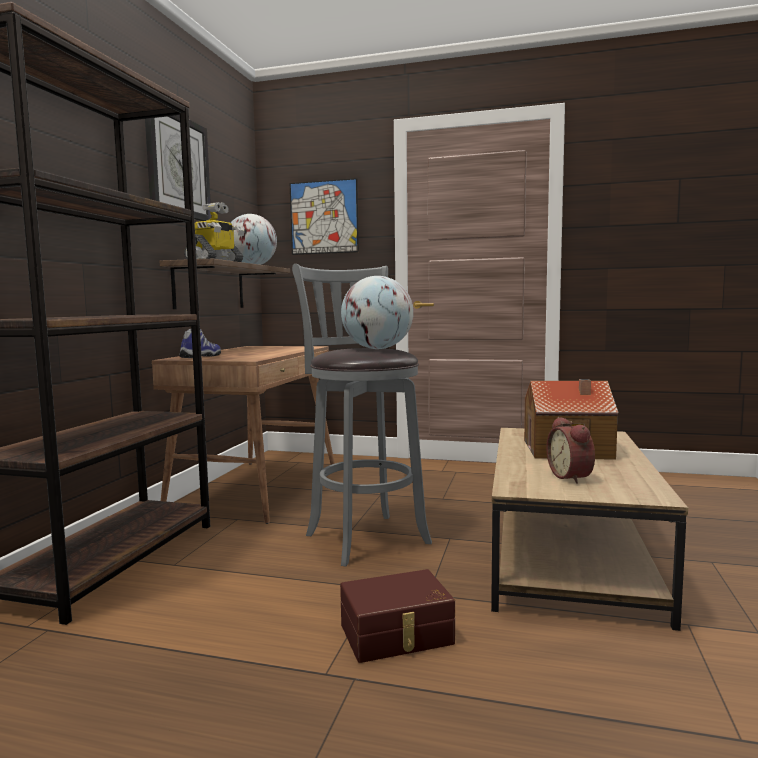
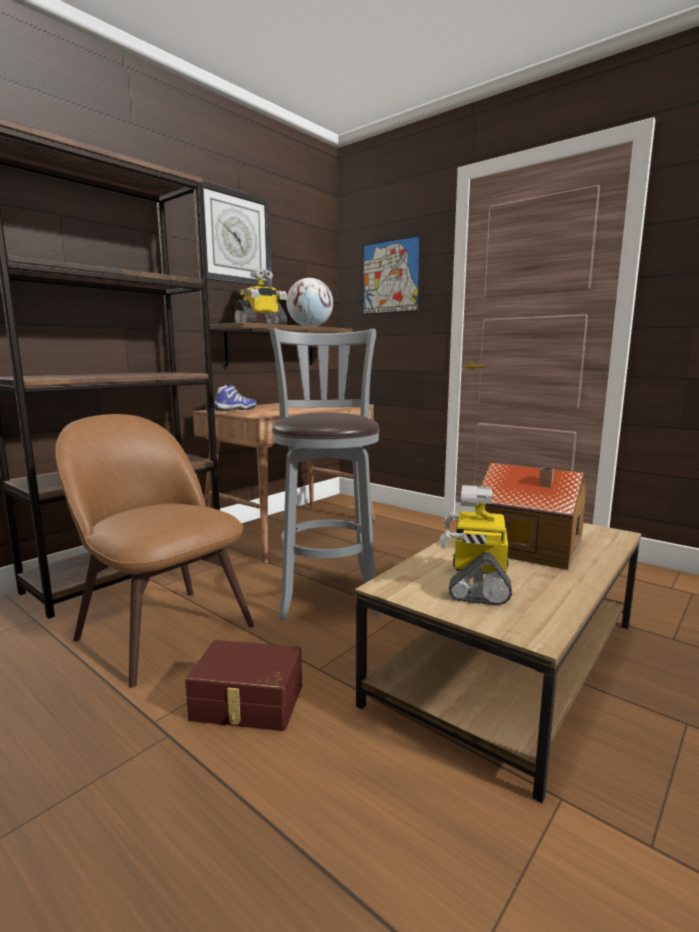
camera: 25 degrees right, 5 degrees up
globe [341,276,414,349] -> none
alarm clock [547,417,595,484] -> toy robot [439,485,512,605]
none -> brown chair [55,414,254,688]

